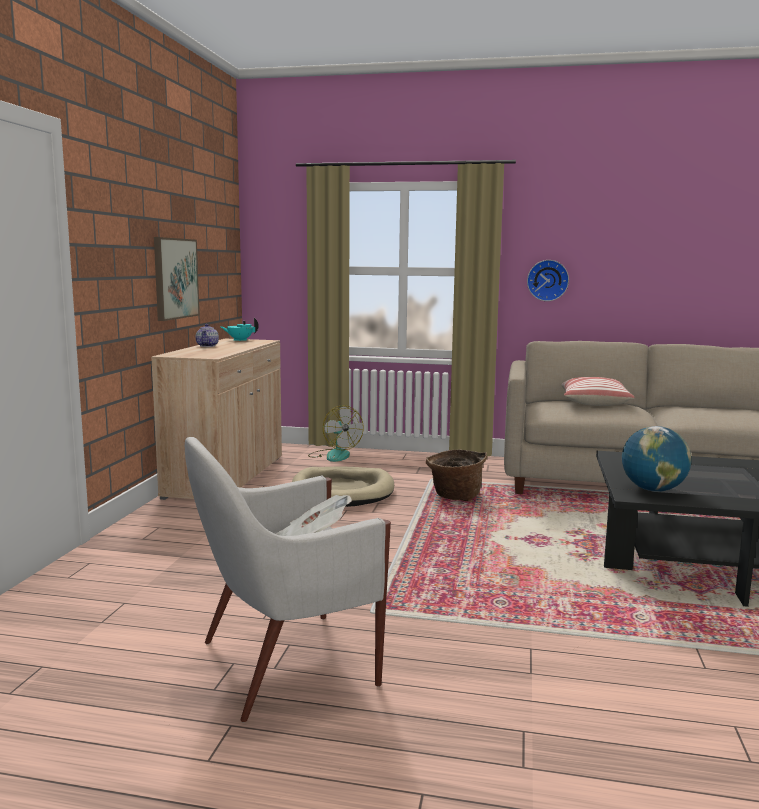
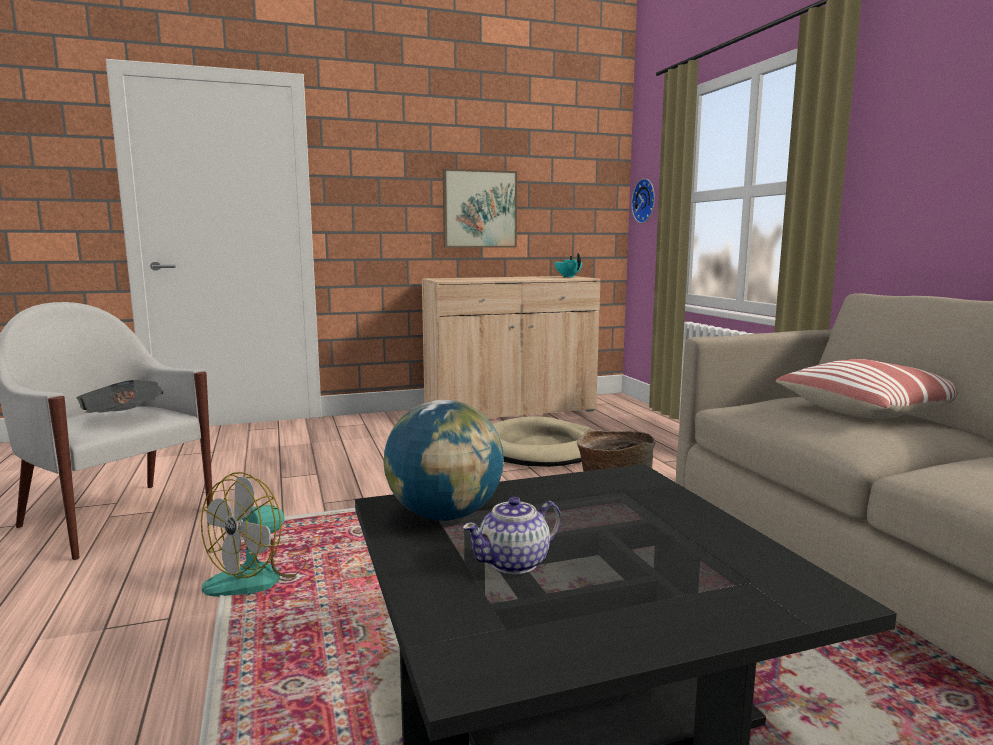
camera: 60 degrees right, 0 degrees up
teapot [196,324,219,347] -> teapot moved to [463,497,562,574]
fan [308,405,364,462] -> fan moved to [201,472,306,597]
wall clock [527,260,569,301] -> wall clock moved to [631,178,655,223]

